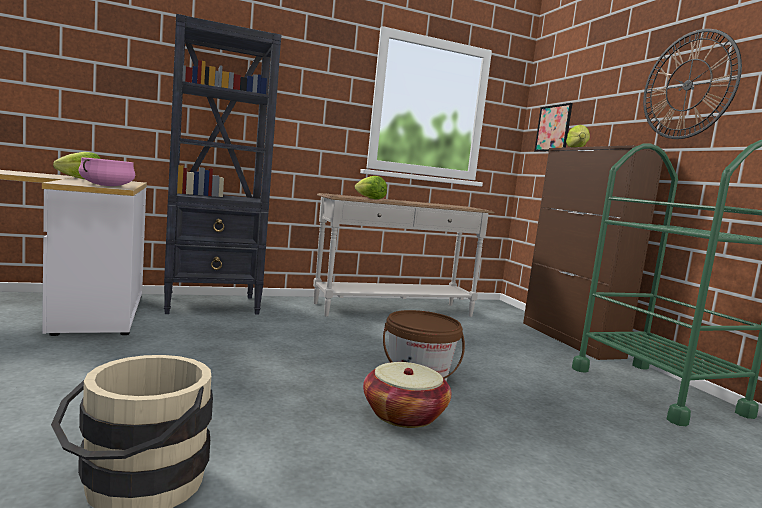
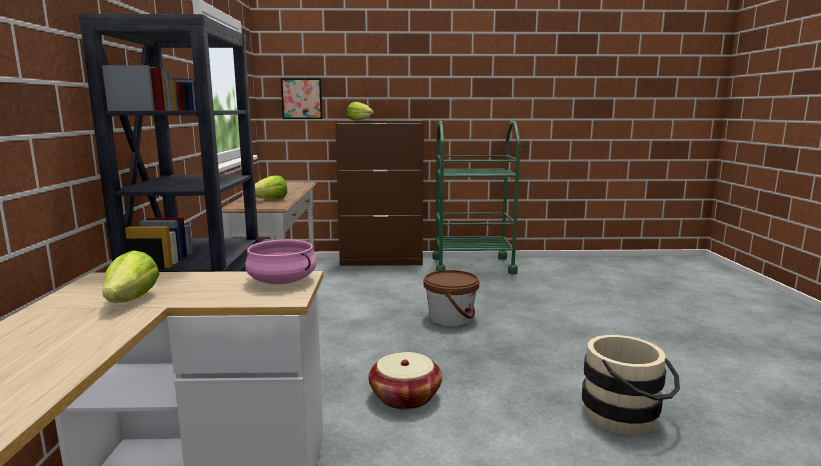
camera: 70 degrees left, 5 degrees up
basket [363,362,451,428] -> basket moved to [369,352,442,410]
wall clock [643,29,742,139] -> none

